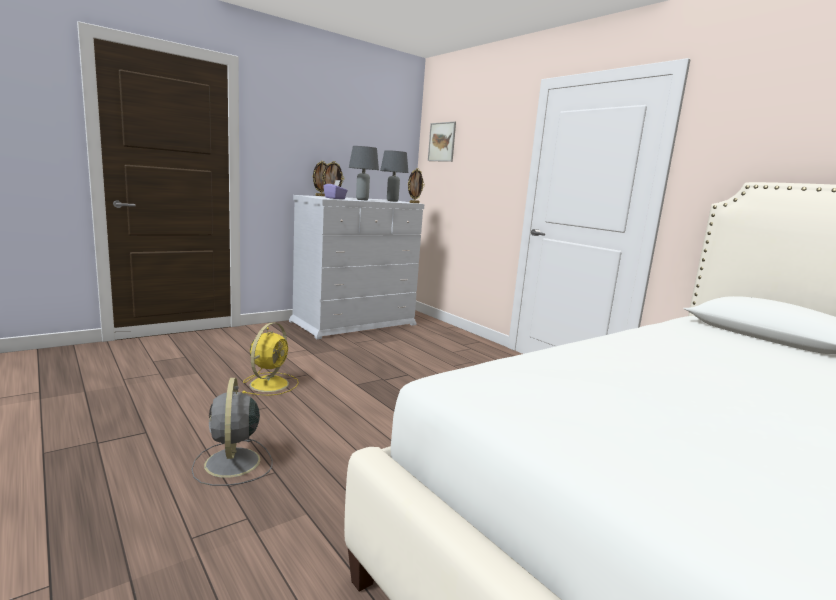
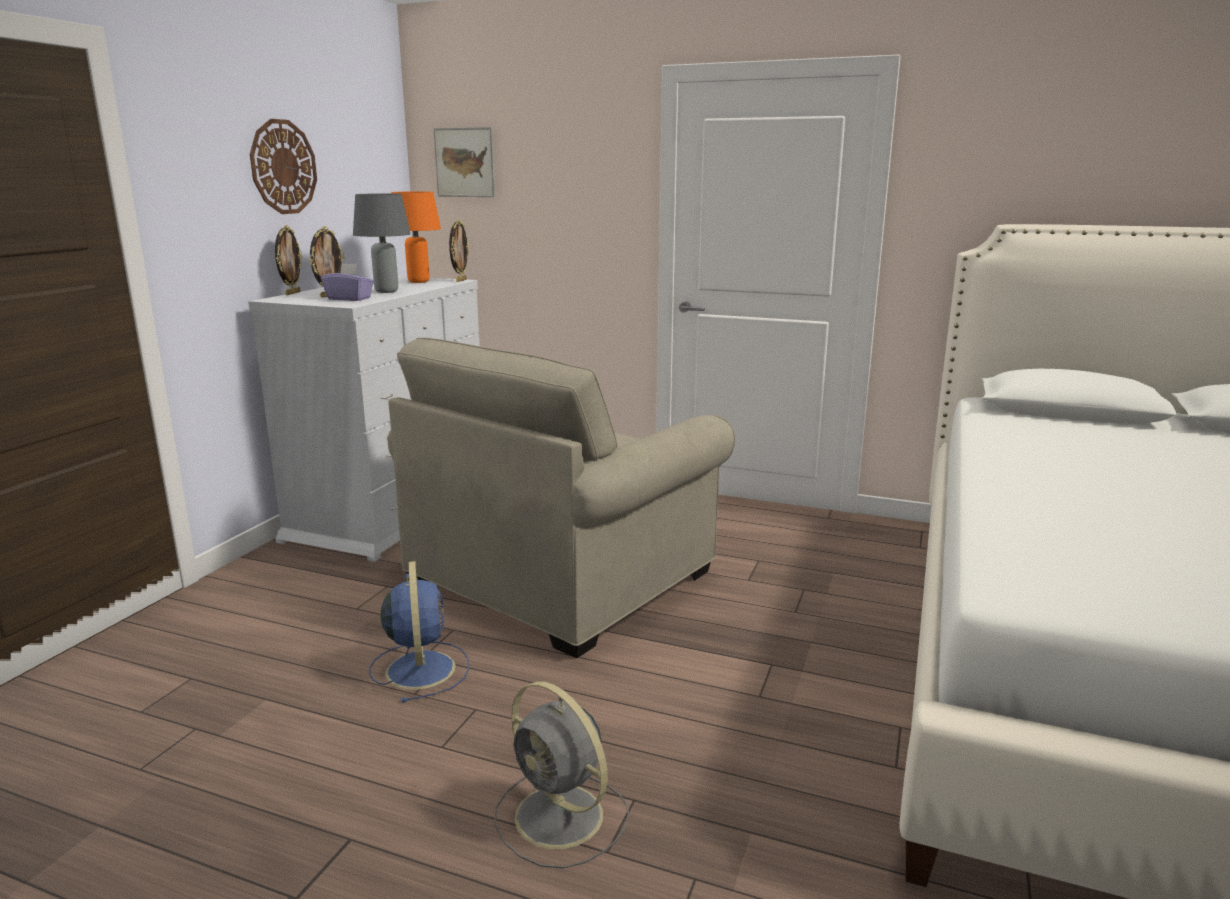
camera: 30 degrees left, 5 degrees up
yellow fan [242,322,299,396] -> blue fan [369,561,469,703]
grey table lamp [380,150,408,202] -> orange table lamp [391,191,441,283]
none -> wall clock [250,119,317,214]
none -> beige armchair [387,338,735,658]

